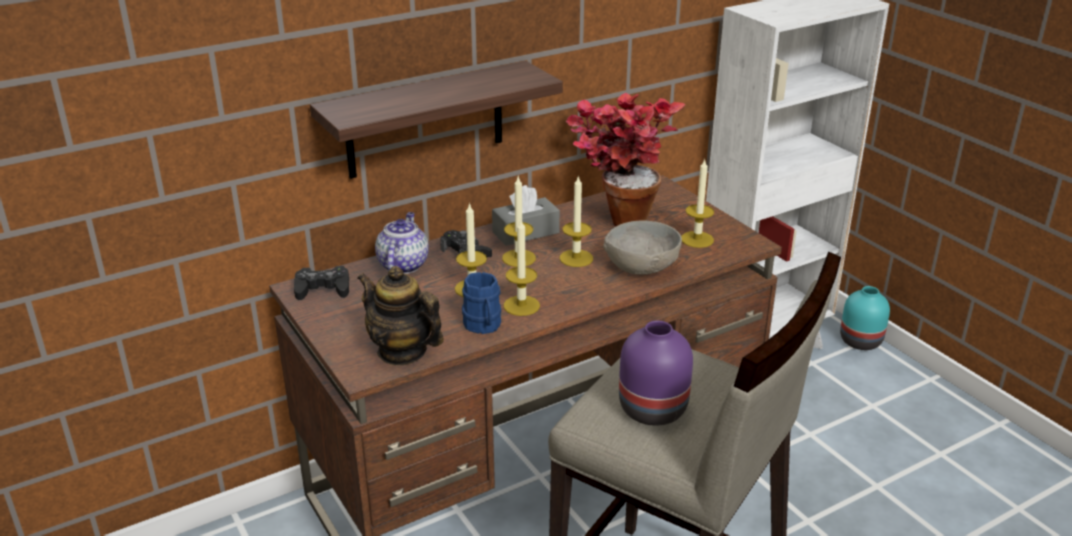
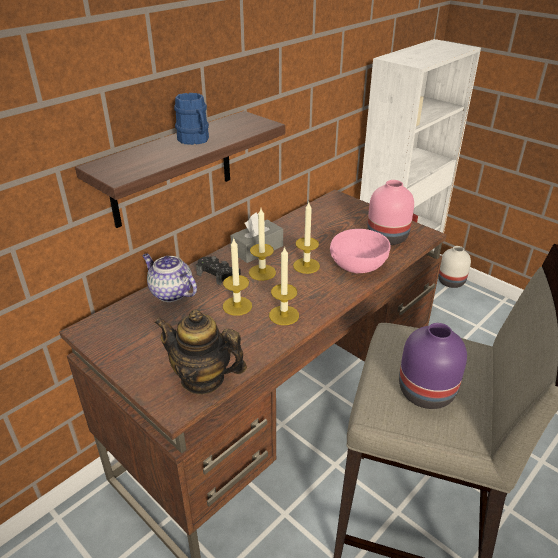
camera: 15 degrees left, 5 degrees up
black game controller [294,266,349,300] -> none
teapot [375,212,429,274] -> teapot turned 45 degrees counterclockwise [142,254,197,302]
blue mug [462,272,501,334] -> blue mug moved to [174,93,209,145]
potted plant [566,93,685,226] -> none
grey bowl [603,220,682,275] -> pink bowl [330,229,391,273]
candle [681,158,714,248] -> pink vase [367,180,414,245]
turquoise vase [840,286,890,350] -> white vase [438,246,471,288]

